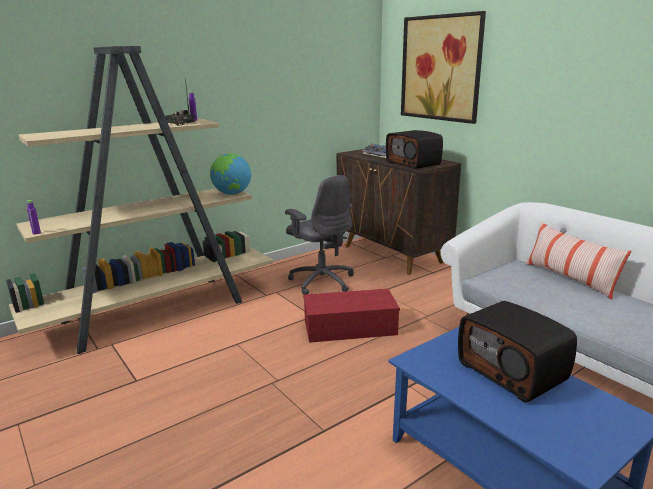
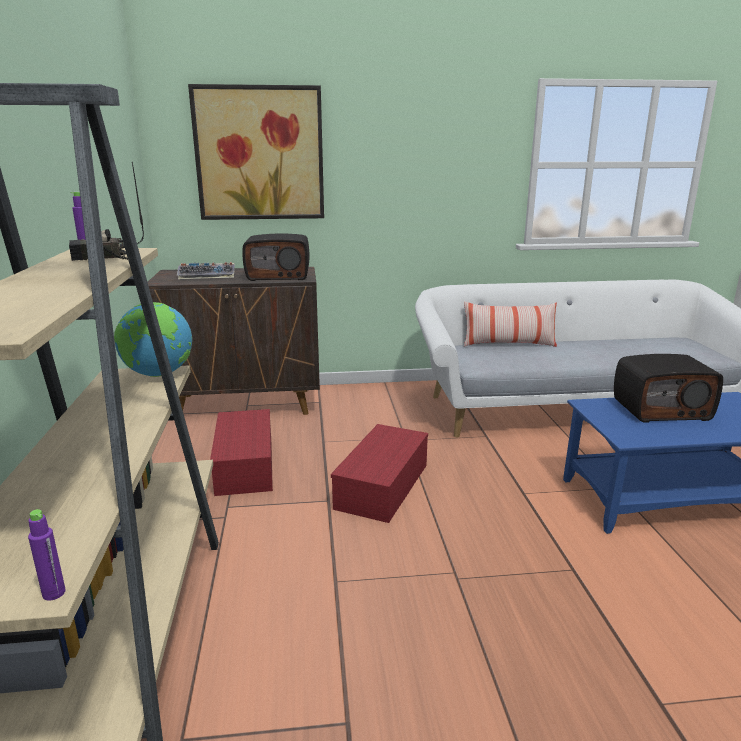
camera: 60 degrees left, 0 degrees up
grey office chair [285,175,354,295] -> red storage box [210,409,273,496]

